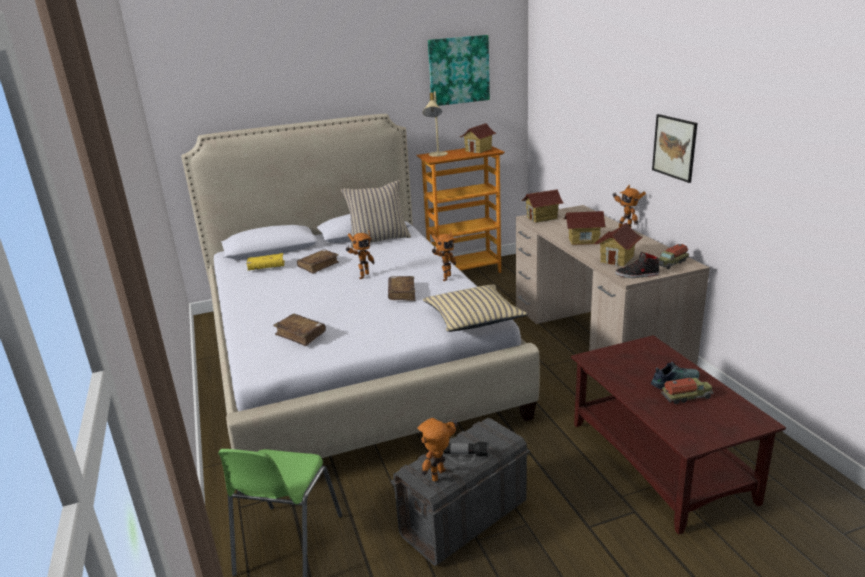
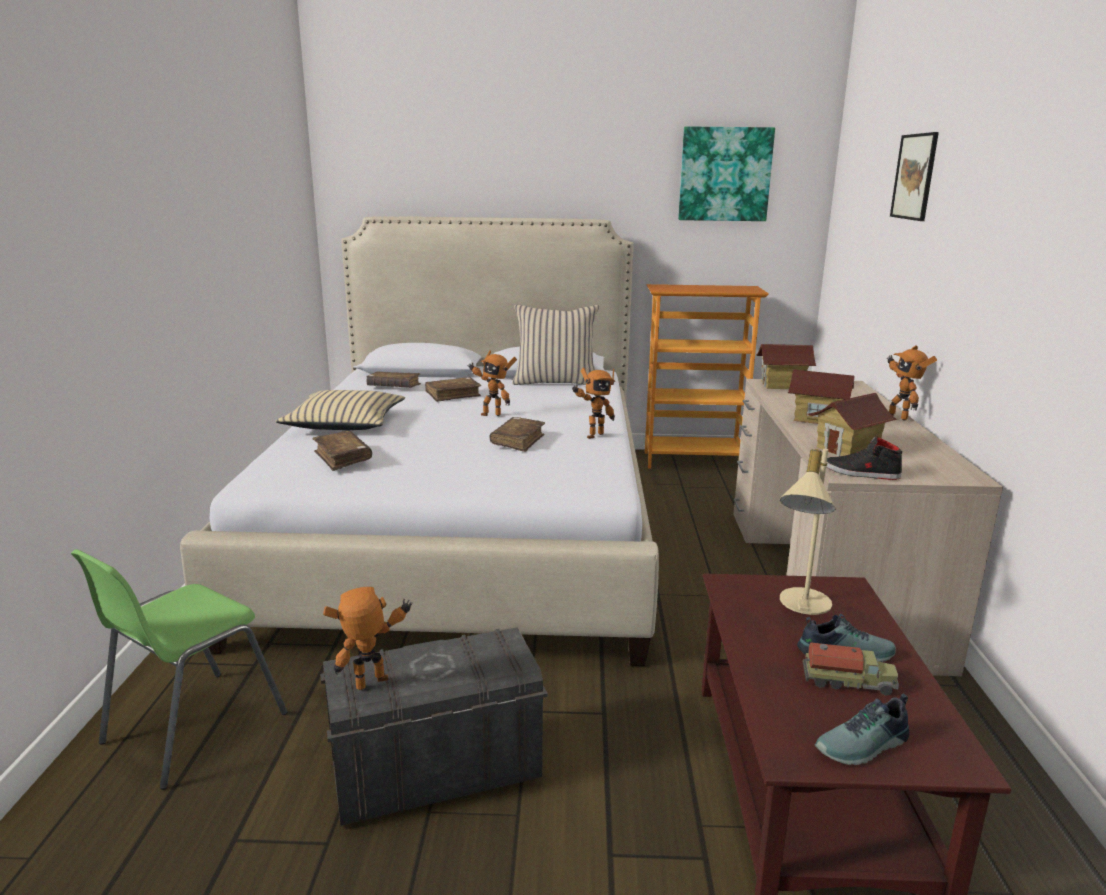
camera: 20 degrees right, 5 degrees down
yellow book [247,253,285,271] -> brown book [367,371,421,388]
toy robot [346,230,374,279] -> toy robot turned 45 degrees clockwise [469,350,517,416]
beige table lamp [422,91,448,157] -> beige table lamp moved to [780,447,836,615]
beige pillow [423,284,528,332] -> beige pillow moved to [275,390,405,430]
flashlight [444,442,489,457] -> none
toy house [459,123,496,153] -> none
picture [652,114,697,183] -> picture moved to [890,132,939,221]
toy truck [659,244,689,269] -> none
none -> shoe [815,694,910,765]

